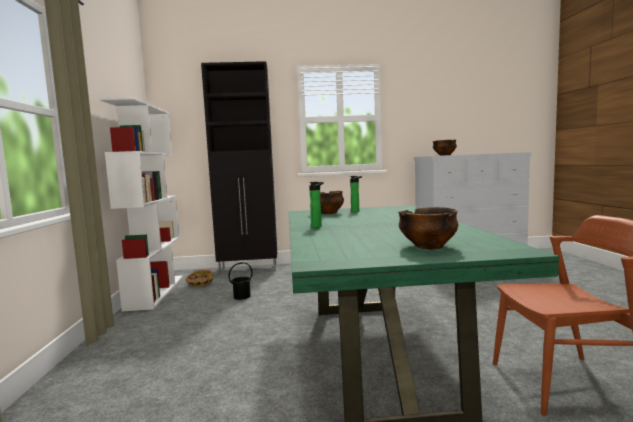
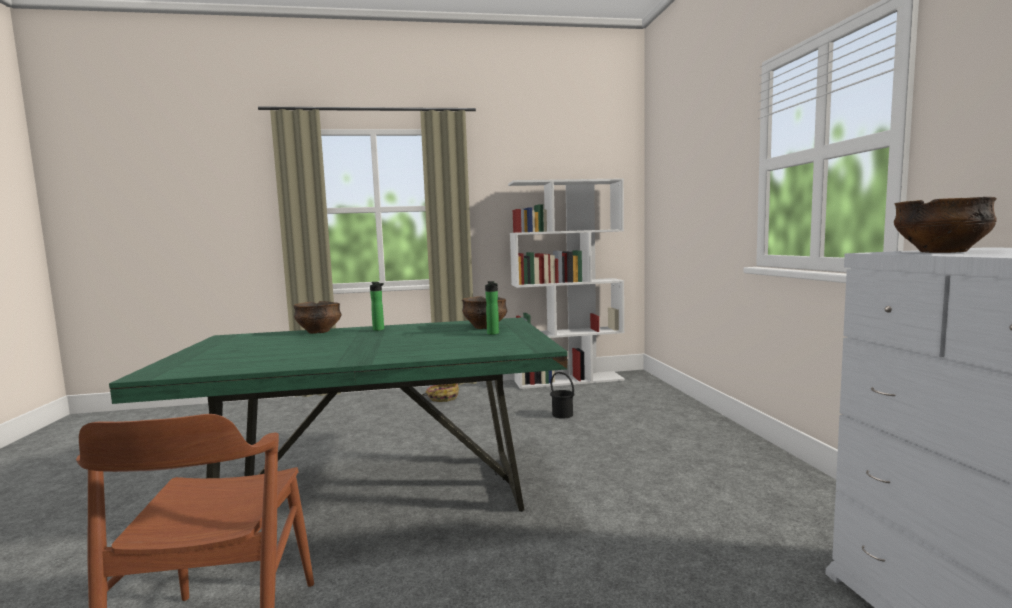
camera: 85 degrees right, 0 degrees up
basket [185,270,214,287] -> basket moved to [422,383,459,402]
black cabinet [201,61,277,275] -> none
bowl [398,207,459,250] -> bowl moved to [293,301,341,334]

